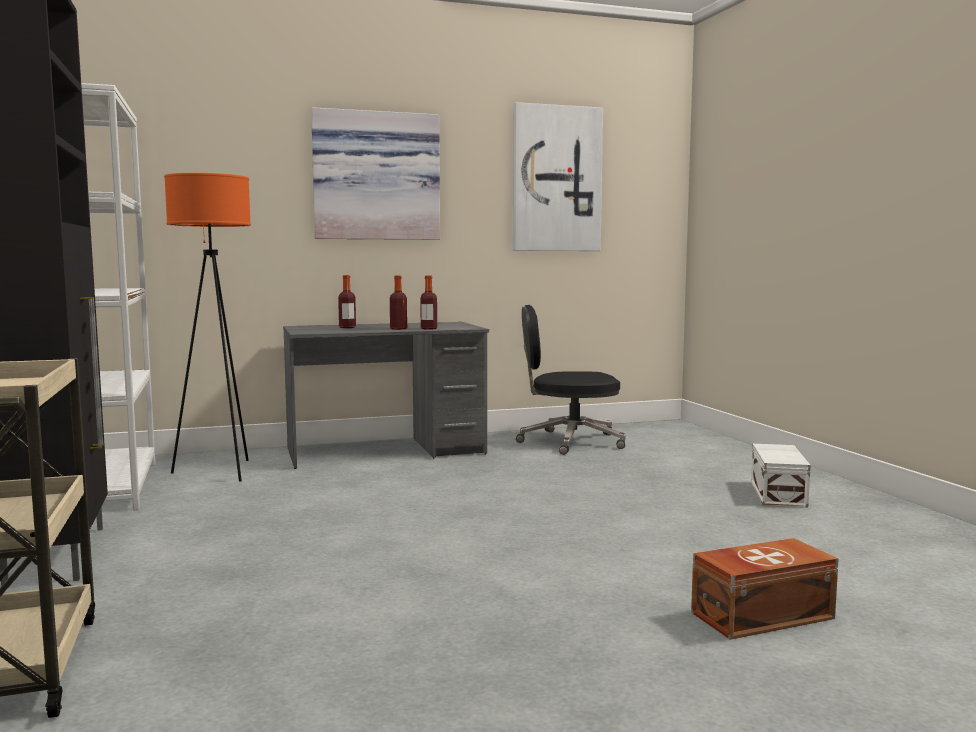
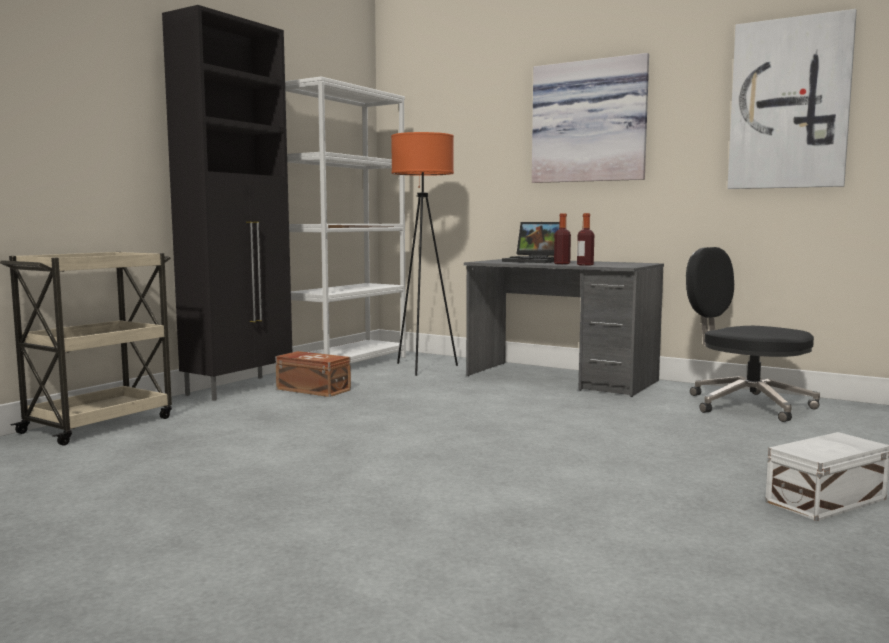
camera: 50 degrees right, 0 degrees up
bottle [338,275,356,328] -> laptop [502,222,560,263]
brown storage box [691,538,839,640] -> brown storage box moved to [275,351,351,397]

